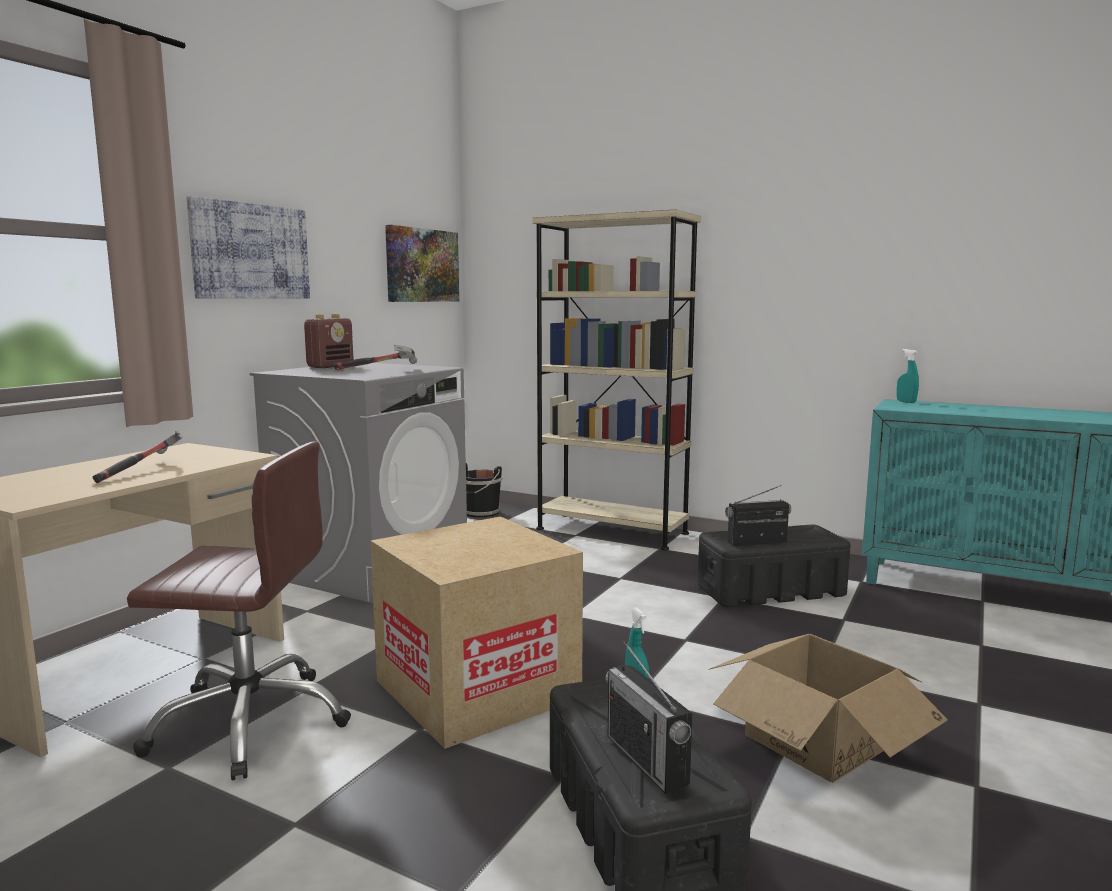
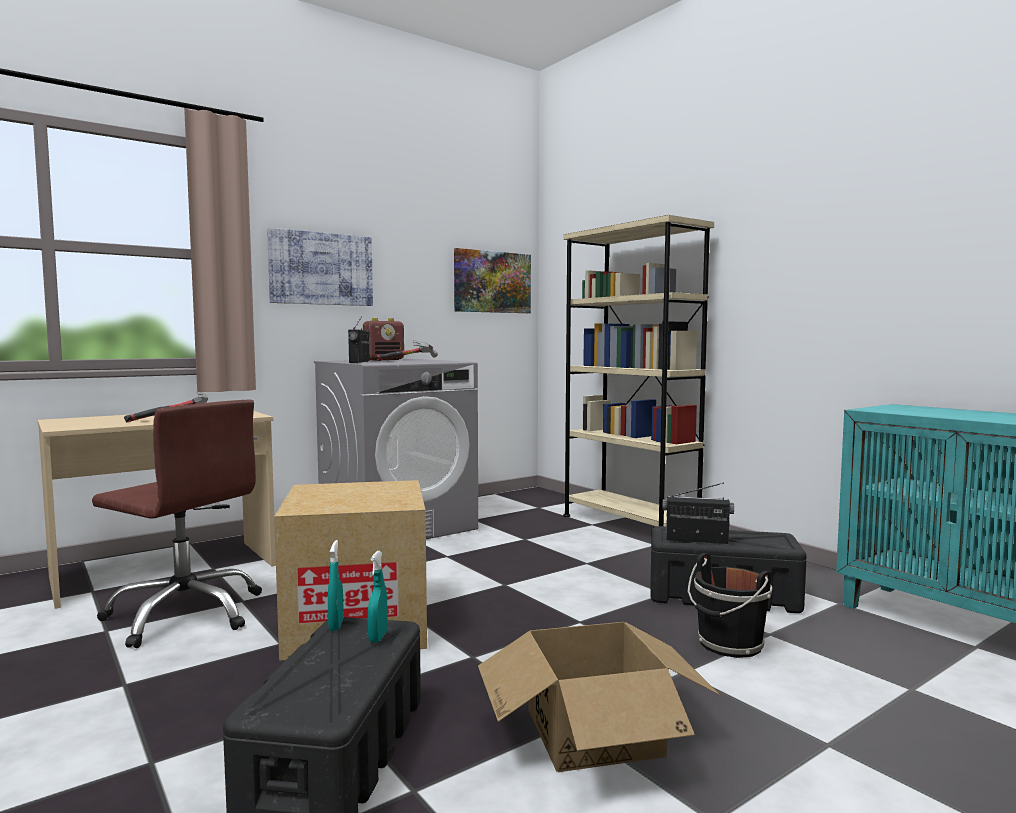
camera: 25 degrees right, 5 degrees down
black bucket [466,463,503,518] -> black bucket moved to [688,553,772,658]
radio [605,641,693,794] -> radio moved to [348,317,370,363]
turquoise spray bottle [896,349,919,403] -> turquoise spray bottle moved to [328,540,343,631]

